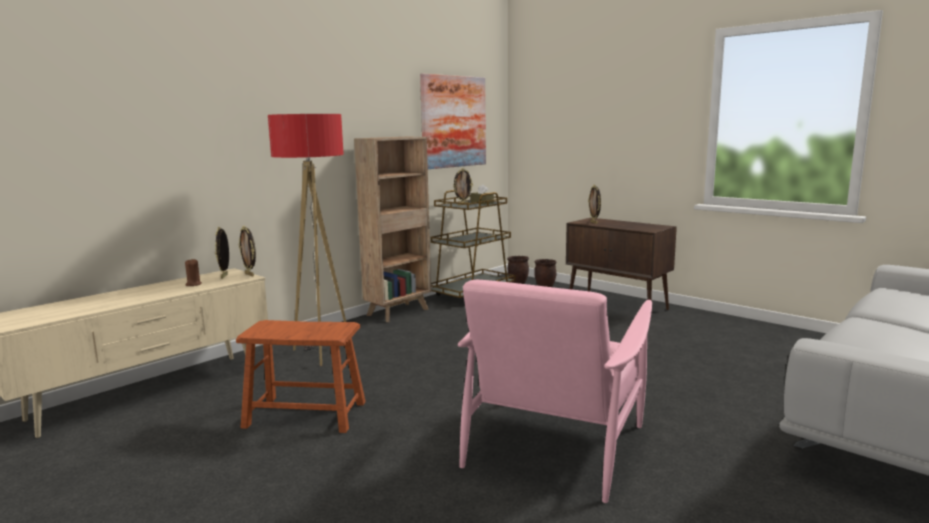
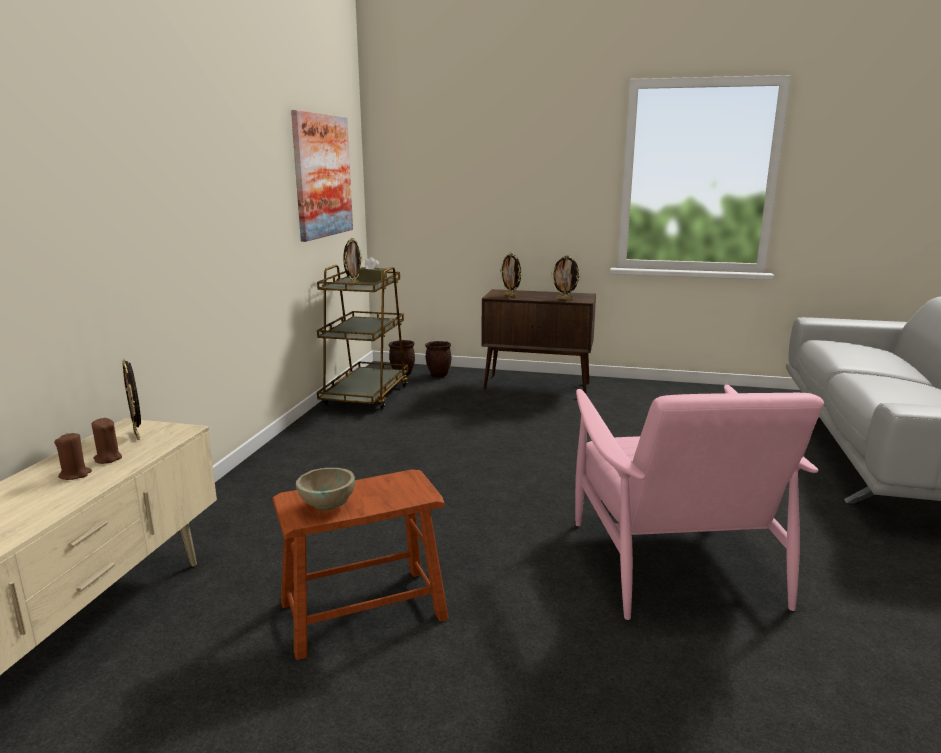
camera: 30 degrees left, 5 degrees up
picture frame [239,226,256,277] -> picture frame moved to [551,255,581,300]
floor lamp [268,114,346,366] -> none
brown bookcase [354,137,431,322] -> none
none -> brown candle [54,433,92,480]
none -> beige bowl [296,468,355,510]

